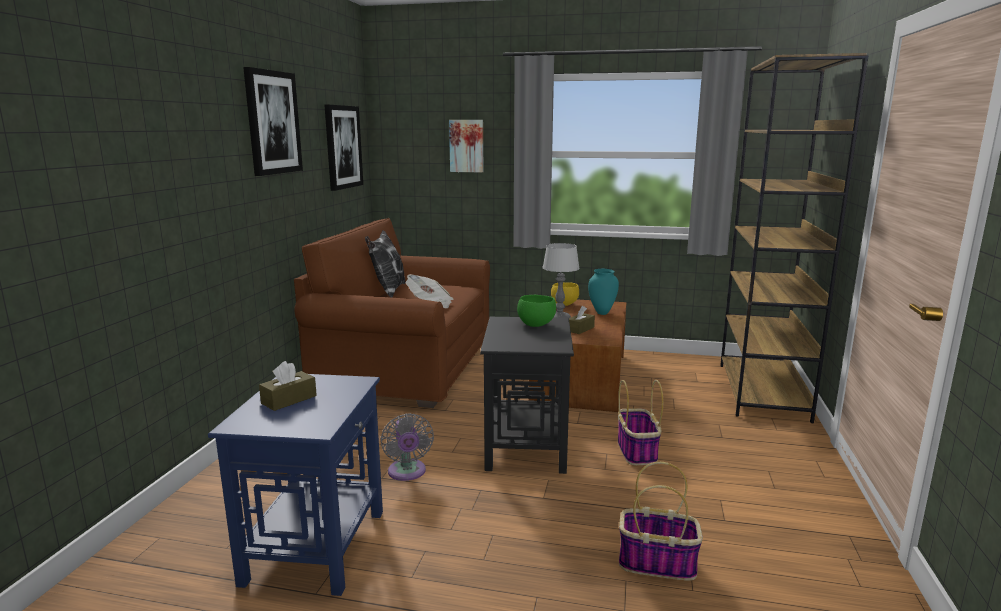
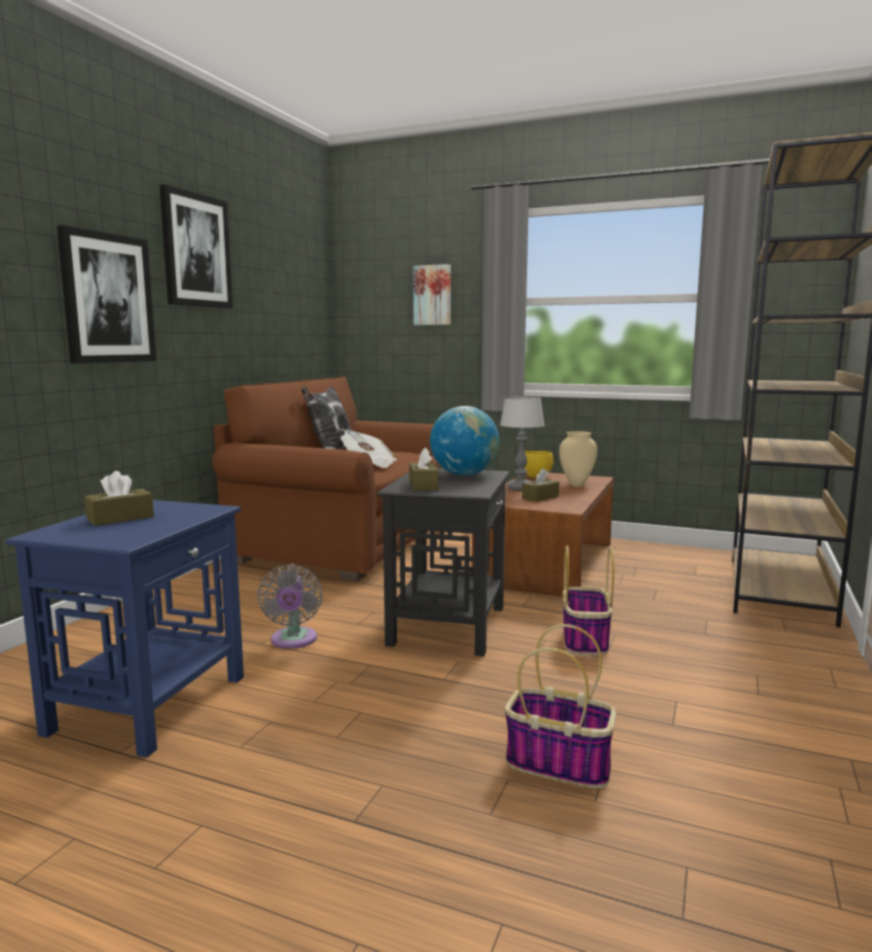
camera: 10 degrees right, 5 degrees down
picture [325,105,363,191] -> picture moved to [57,225,156,363]
green bowl [517,295,556,327] -> globe [430,406,499,475]
turquoise vase [588,269,619,315] -> beige vase [559,431,597,487]
none -> brown tissue box [409,447,438,491]

